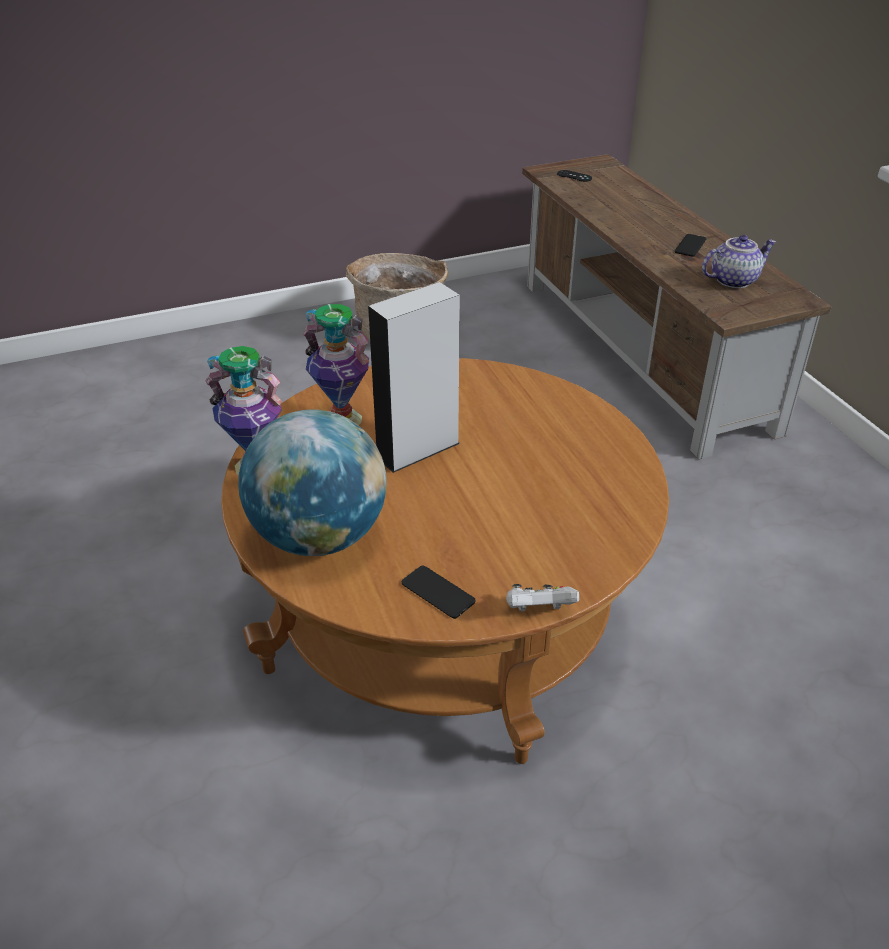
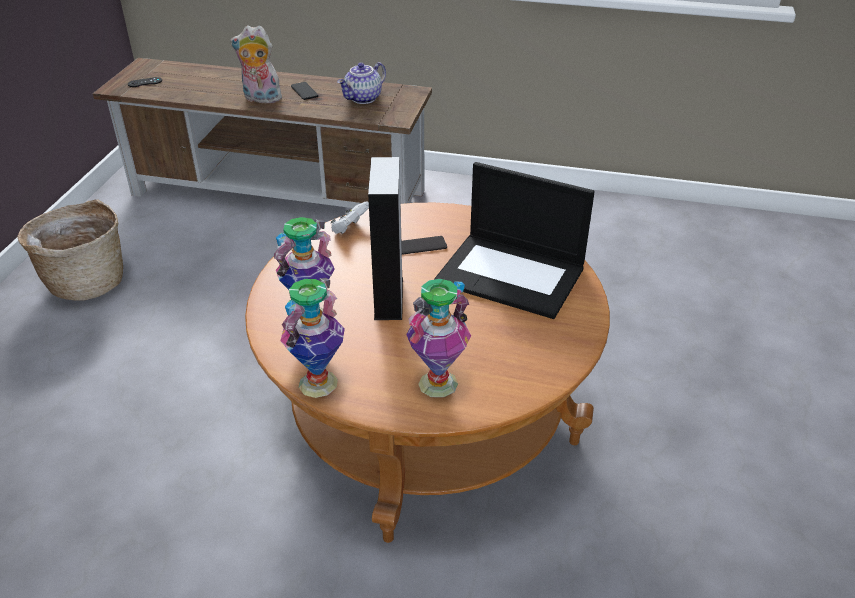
camera: 55 degrees left, 0 degrees up
globe [238,409,387,556] -> vase [406,279,471,397]
phone [402,565,476,619] -> phone moved to [401,236,447,255]
white game controller [506,584,579,612] -> white game controller moved to [331,201,369,234]
teapot [702,235,776,288] -> teapot turned 150 degrees counterclockwise [337,62,386,104]
none -> plush toy [230,25,284,103]
none -> laptop [434,162,595,319]

